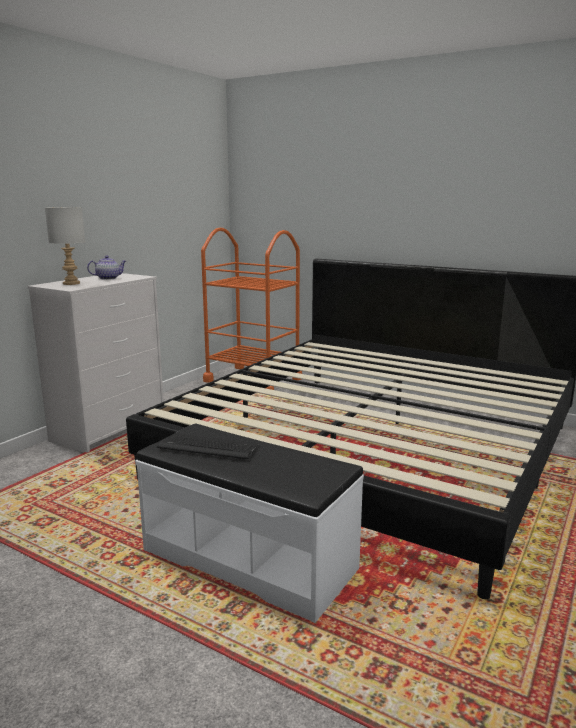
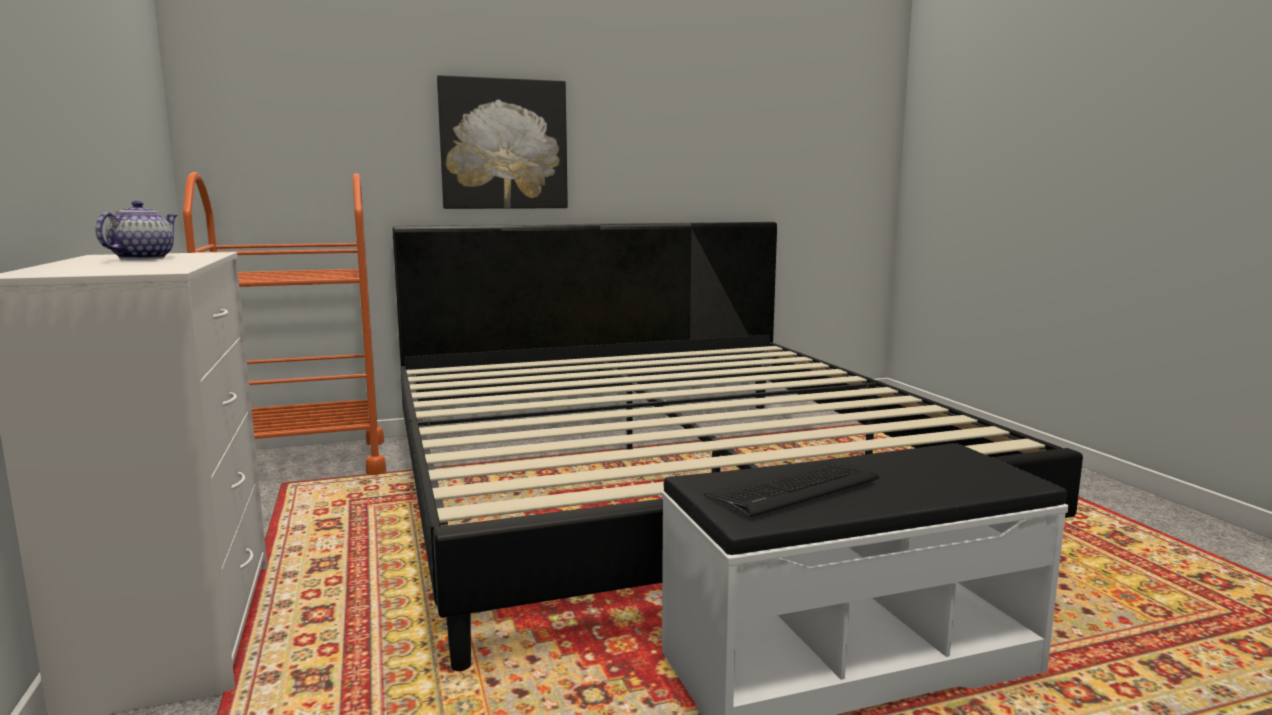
camera: 50 degrees left, 5 degrees down
grey table lamp [45,207,85,285] -> none
none -> picture [437,75,568,209]

